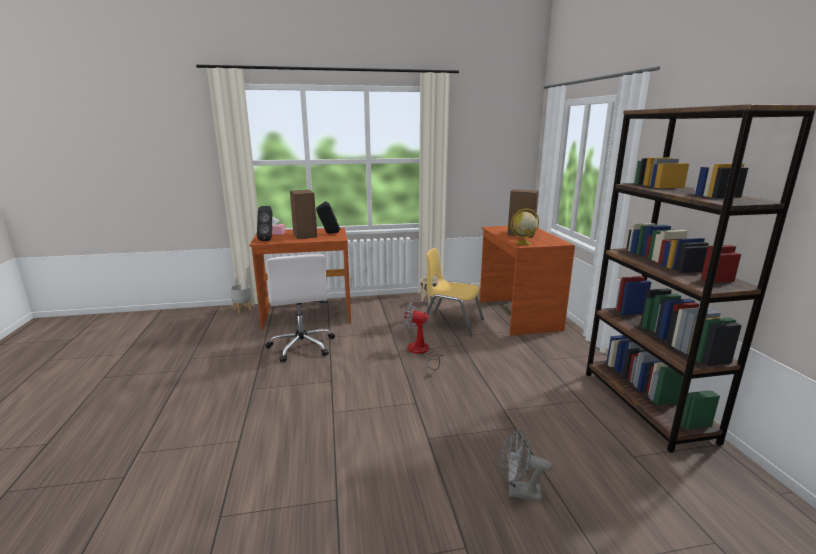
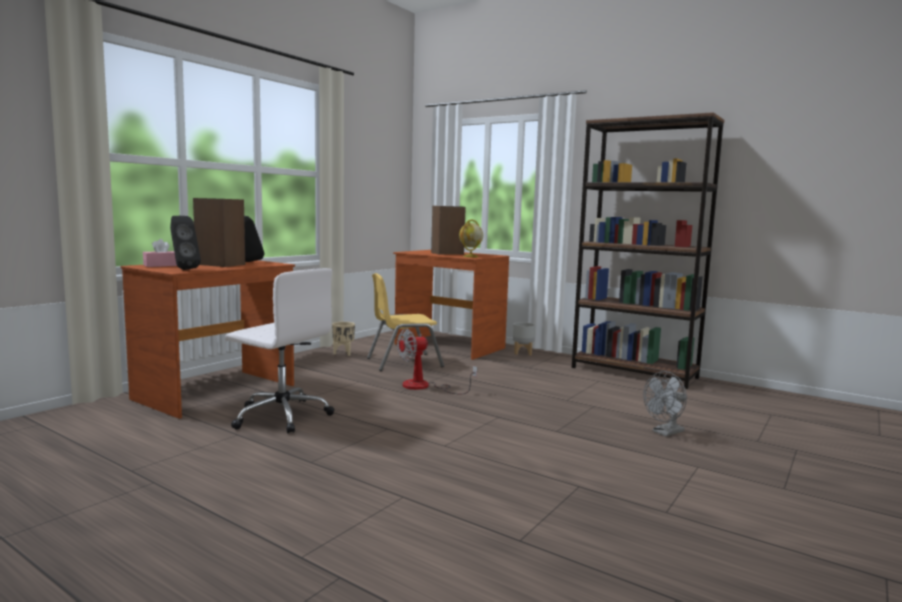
camera: 45 degrees left, 10 degrees down
grey planter [230,284,252,314] -> grey planter moved to [513,322,535,356]

